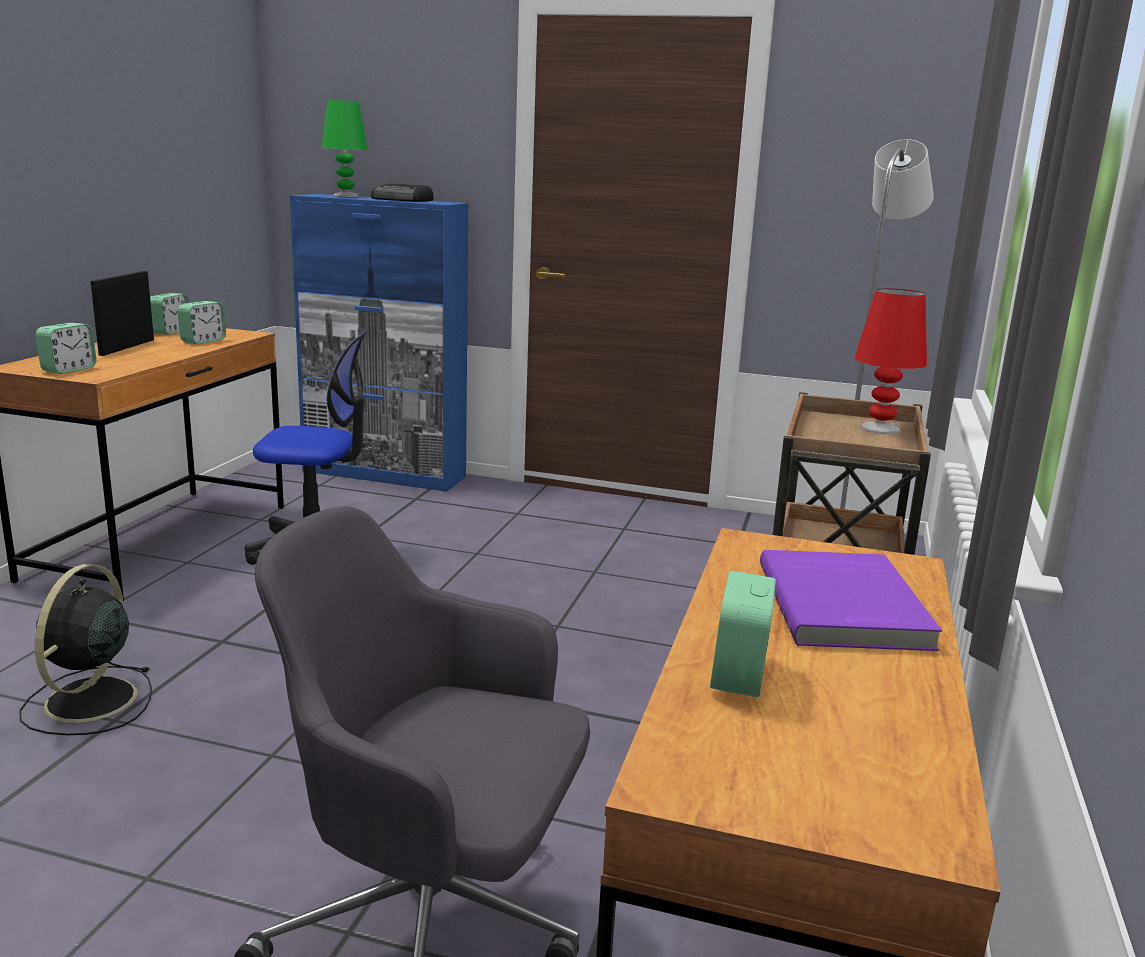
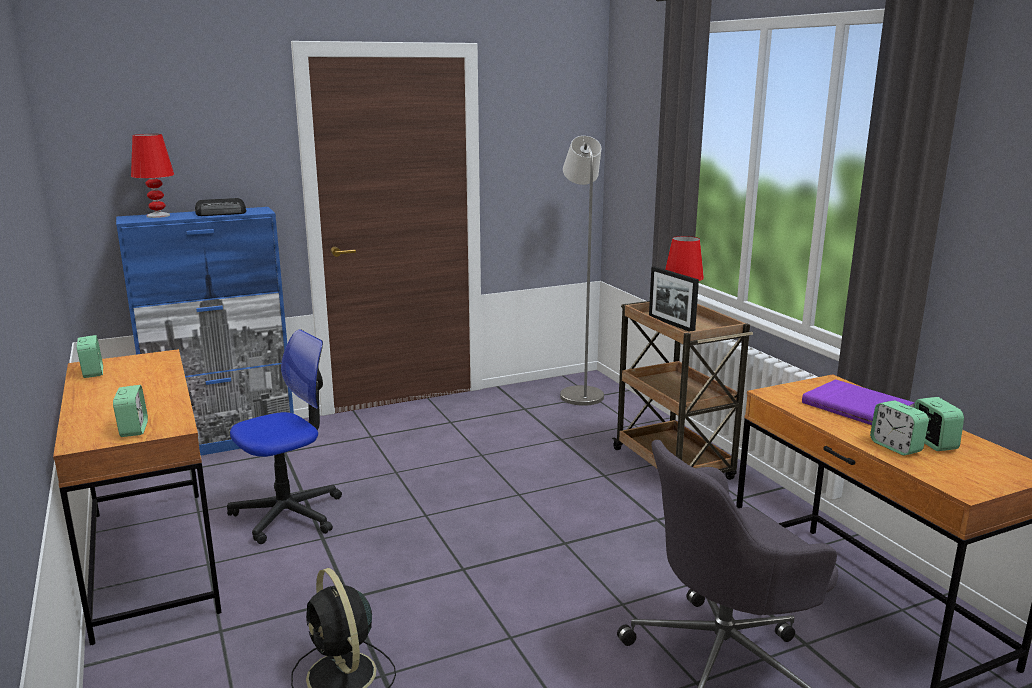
camera: 40 degrees left, 0 degrees up
picture frame [91,271,154,356] -> picture frame moved to [649,266,699,332]
alarm clock [177,301,226,344] -> alarm clock moved to [914,397,964,451]
green table lamp [321,100,368,197] -> red table lamp [131,134,174,218]

